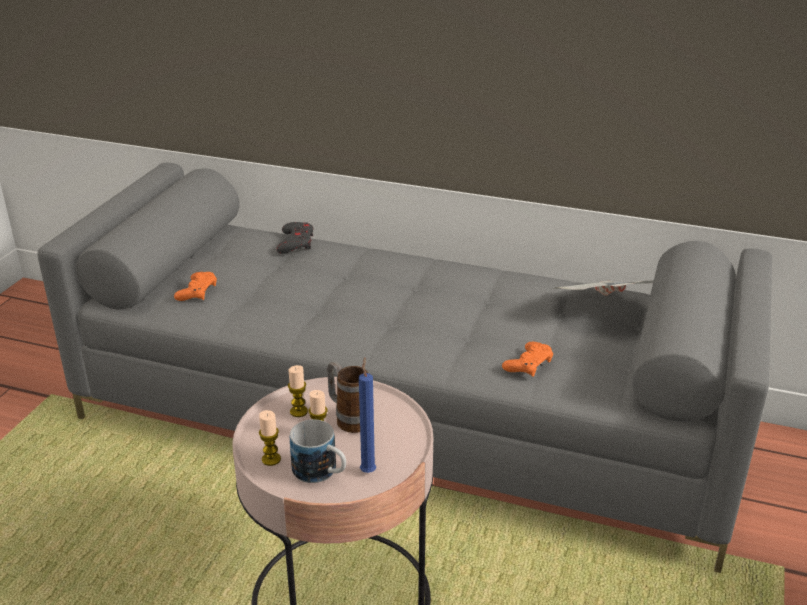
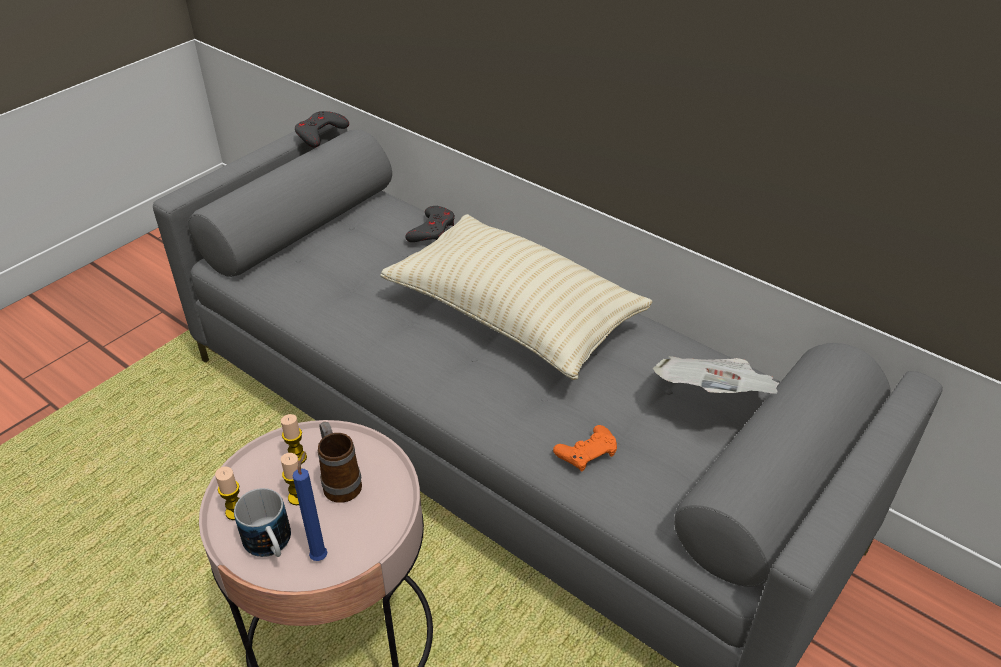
camera: 20 degrees right, 10 degrees up
orange game controller [174,272,217,301] -> none
none -> grey game controller [295,111,349,148]
none -> beige pillow [380,214,653,380]

